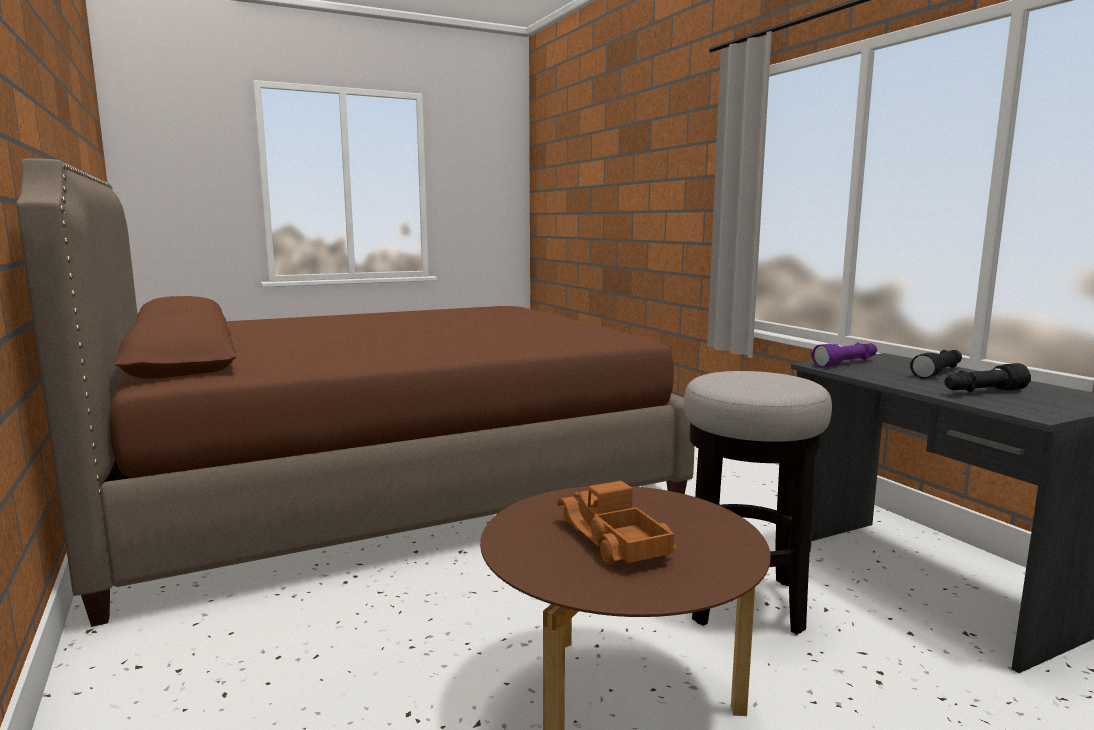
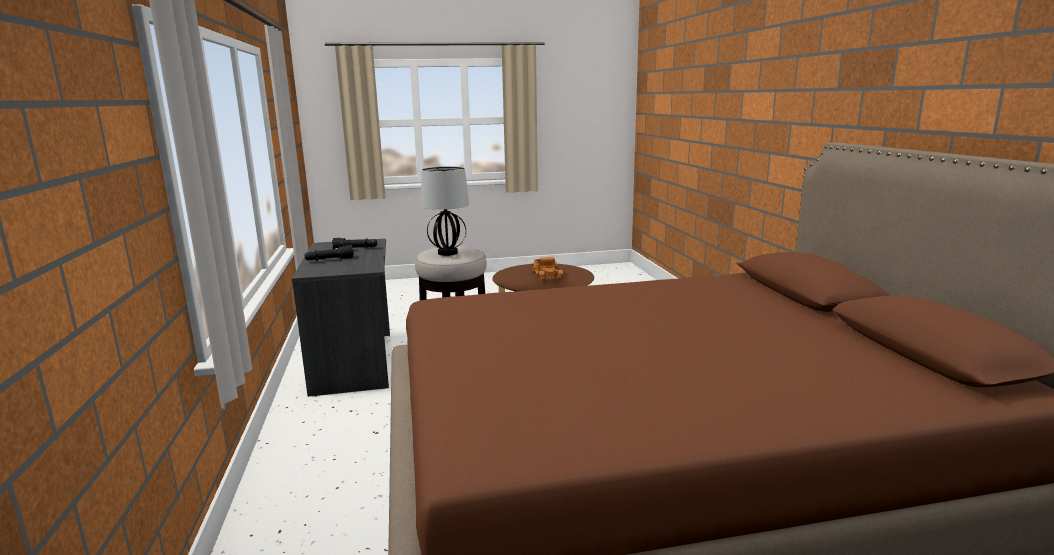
camera: 165 degrees left, 5 degrees up
purple flashlight [811,343,877,367] -> none
none -> table lamp [421,166,469,256]

